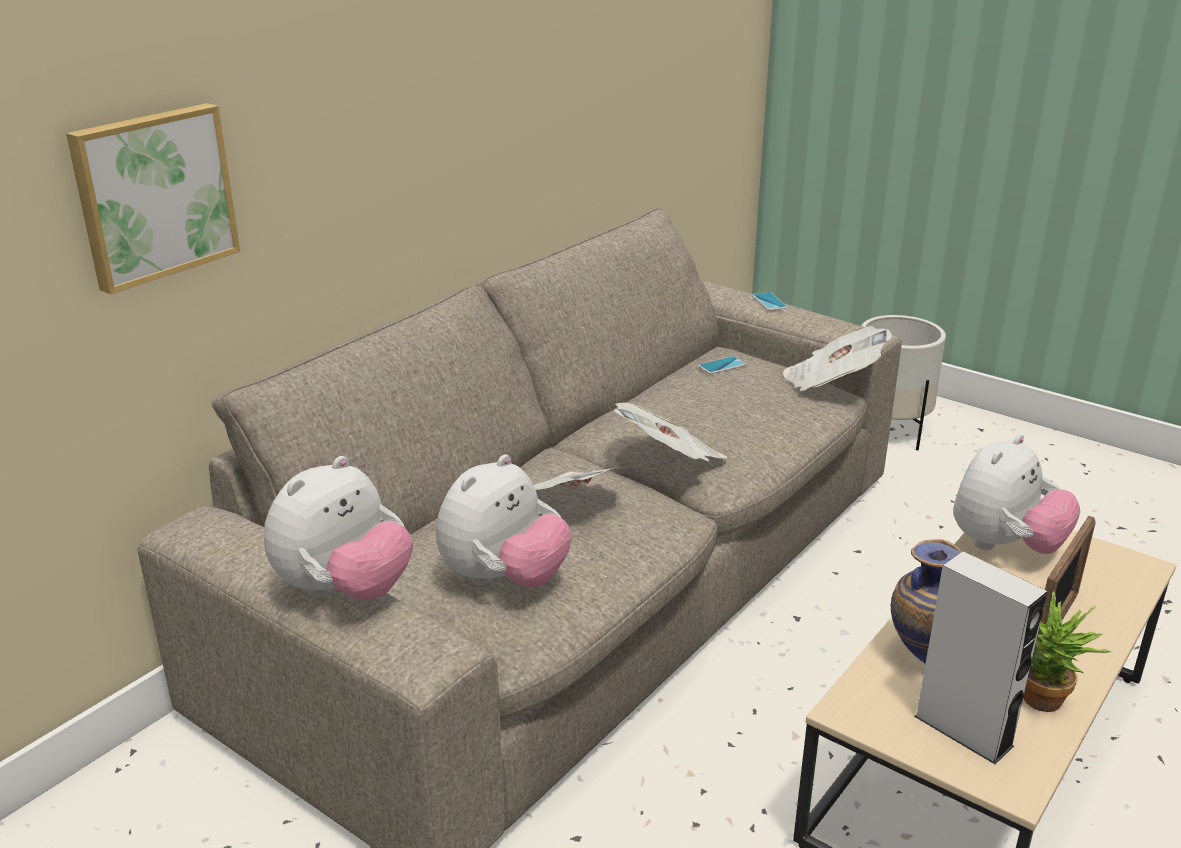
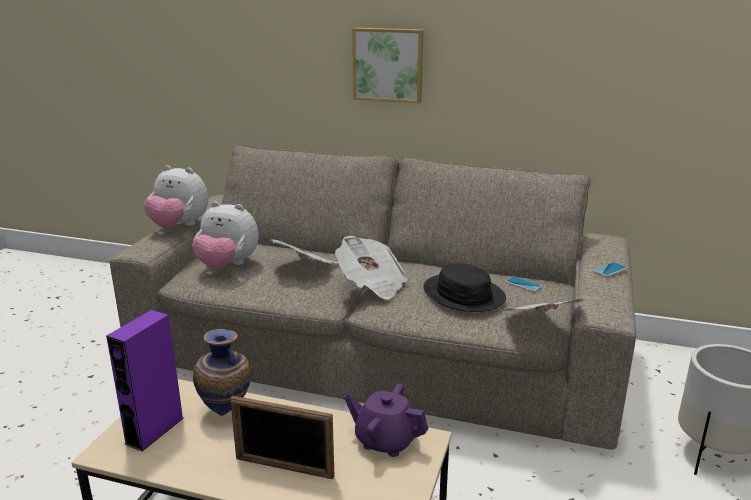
camera: 70 degrees right, 5 degrees down
picture [66,103,240,294] -> picture moved to [353,28,424,104]
grey speaker [914,551,1047,764] -> purple speaker [106,310,184,452]
plush toy [953,434,1080,554] -> purple teapot [344,384,428,457]
potted plant [1023,591,1111,712] -> none
none -> black hat [424,263,506,312]

